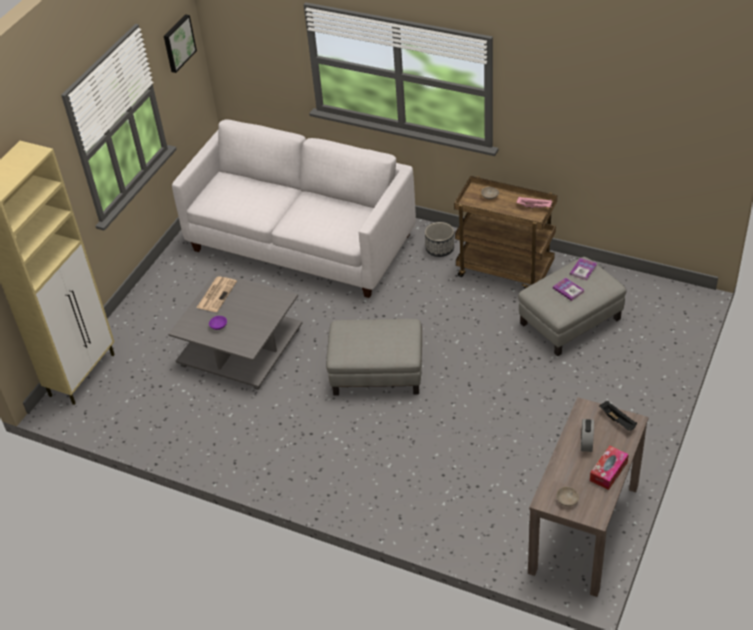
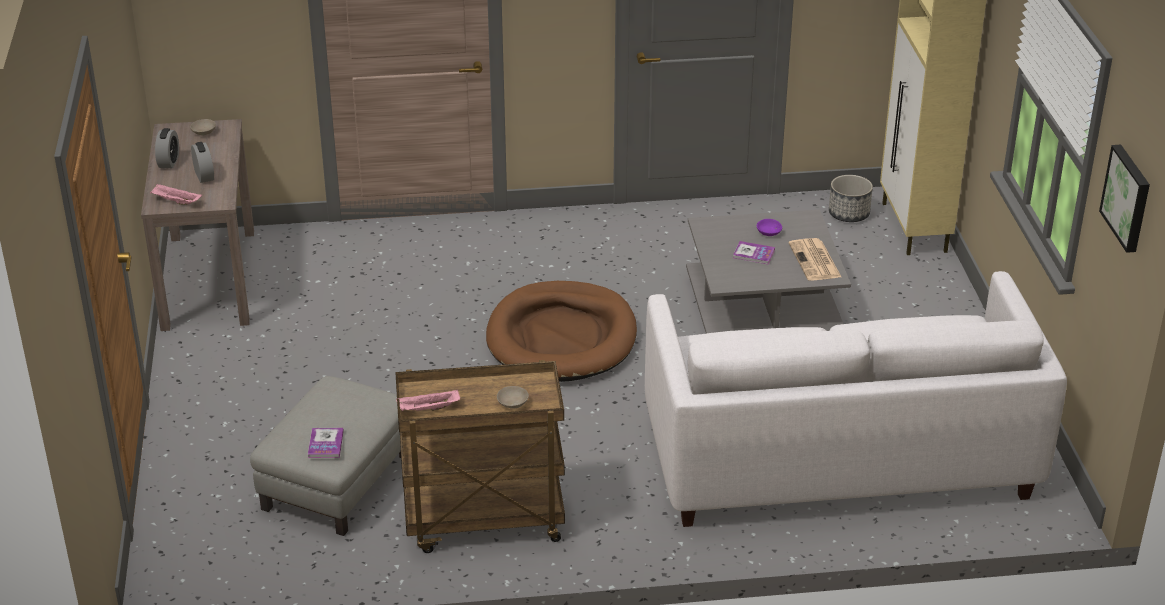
camera: 145 degrees right, 10 degrees down
grey ottoman [326,319,422,396] -> brown dog bed [486,281,637,382]
planter [425,222,454,257] -> planter moved to [829,175,873,222]
book [553,278,584,301] -> book moved to [733,241,775,264]
tissue box [590,446,629,490] -> alarm clock [155,128,179,168]
black tray [599,401,637,431] -> pink tray [150,184,202,205]

